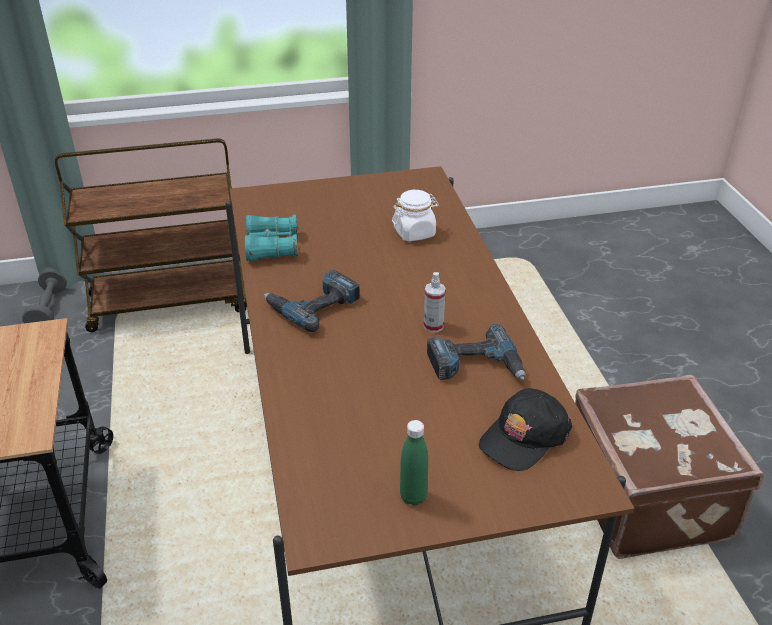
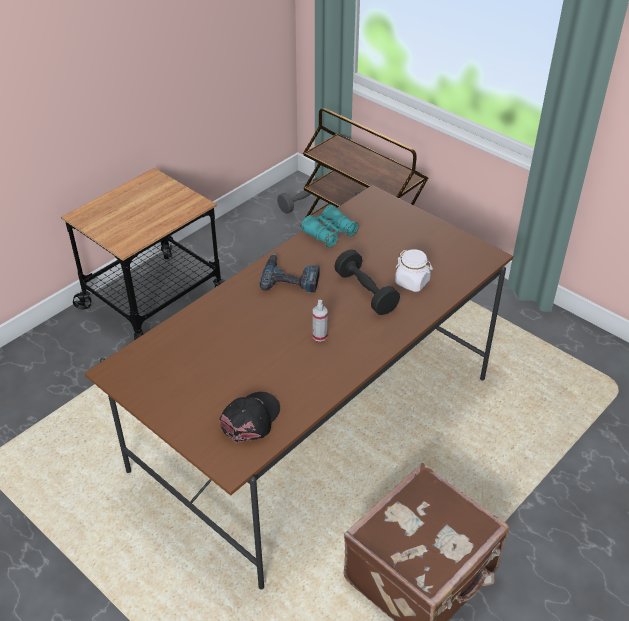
camera: 55 degrees right, 5 degrees up
green bottle [400,420,428,506] -> none
power drill [427,324,525,380] -> none
black cap [479,388,572,471] -> black cap turned 105 degrees clockwise [219,392,280,443]
none -> black dumbbell [334,249,400,315]

